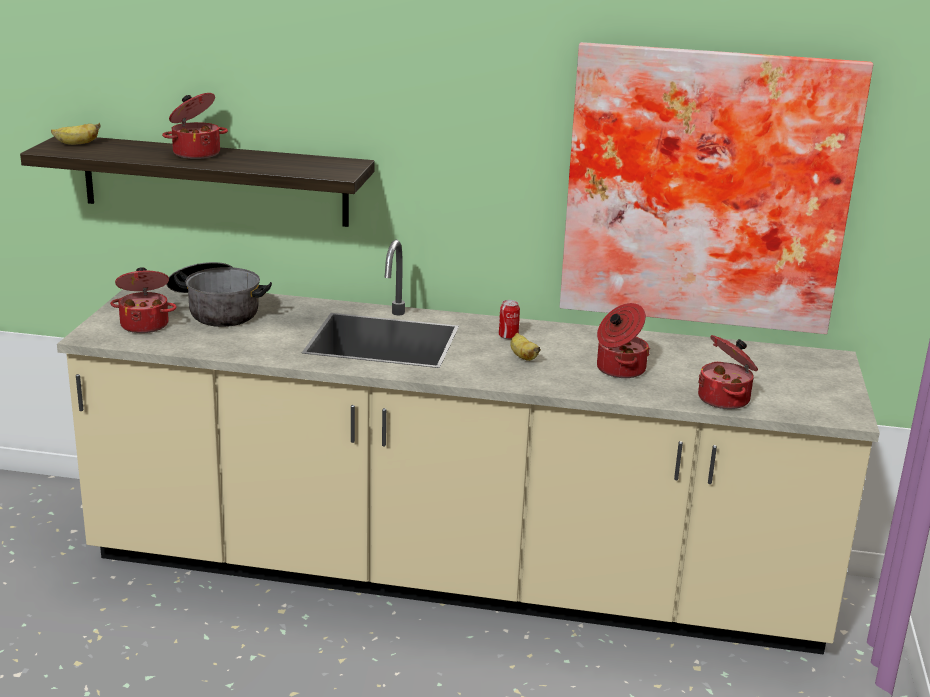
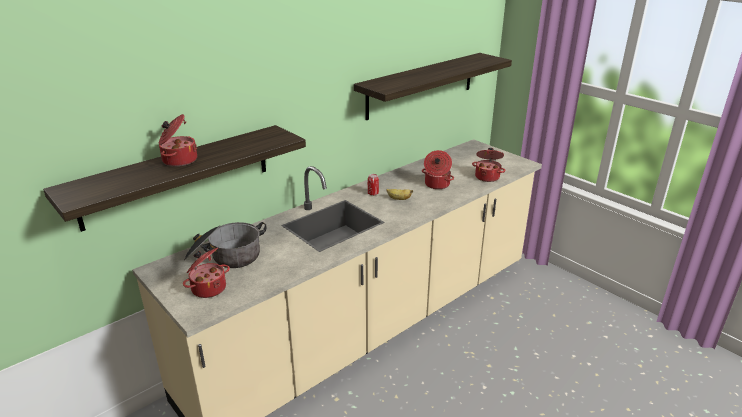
camera: 50 degrees left, 5 degrees up
banana [51,123,101,145] -> none
picture [560,42,873,334] -> shelf [354,53,512,120]

